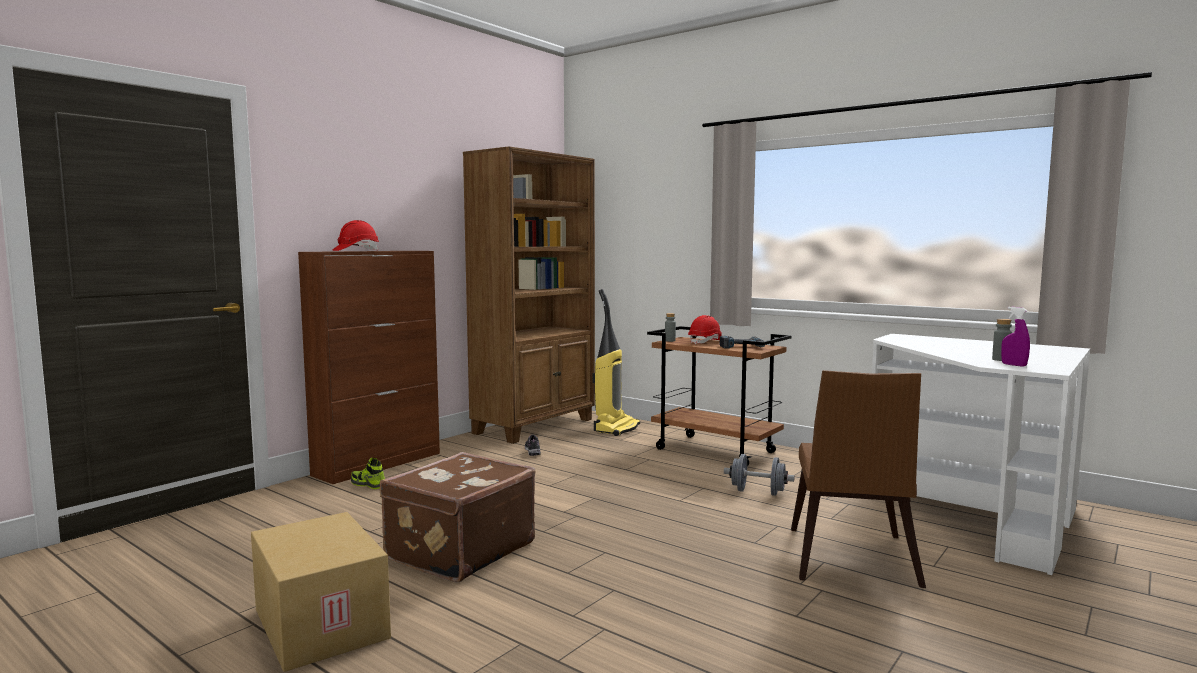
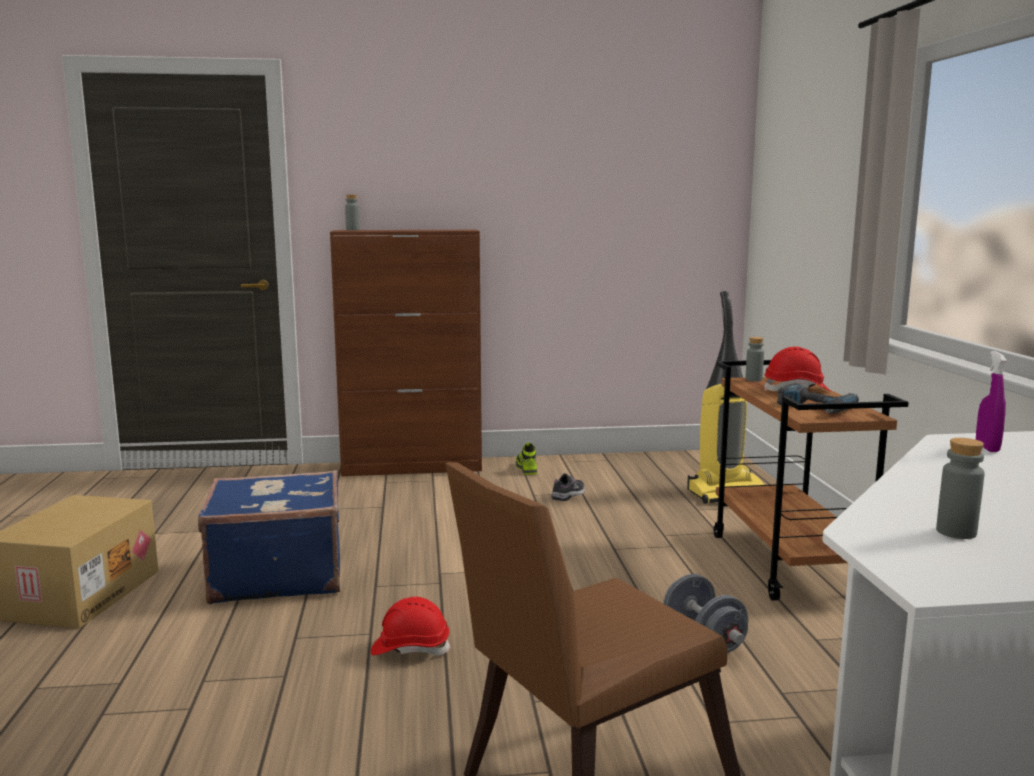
camera: 45 degrees right, 5 degrees up
red hard hat [332,220,379,251] -> red hard hat moved to [371,597,451,655]
shoe [351,458,385,489] -> shoe moved to [516,443,537,475]
brown suitcase [380,452,536,583] -> blue suitcase [198,470,340,605]
brown bookcase [463,146,595,444] -> none
purple spray bottle [1001,307,1030,367] -> purple spray bottle moved to [976,351,1007,452]
none -> grey bottle [345,195,360,230]

